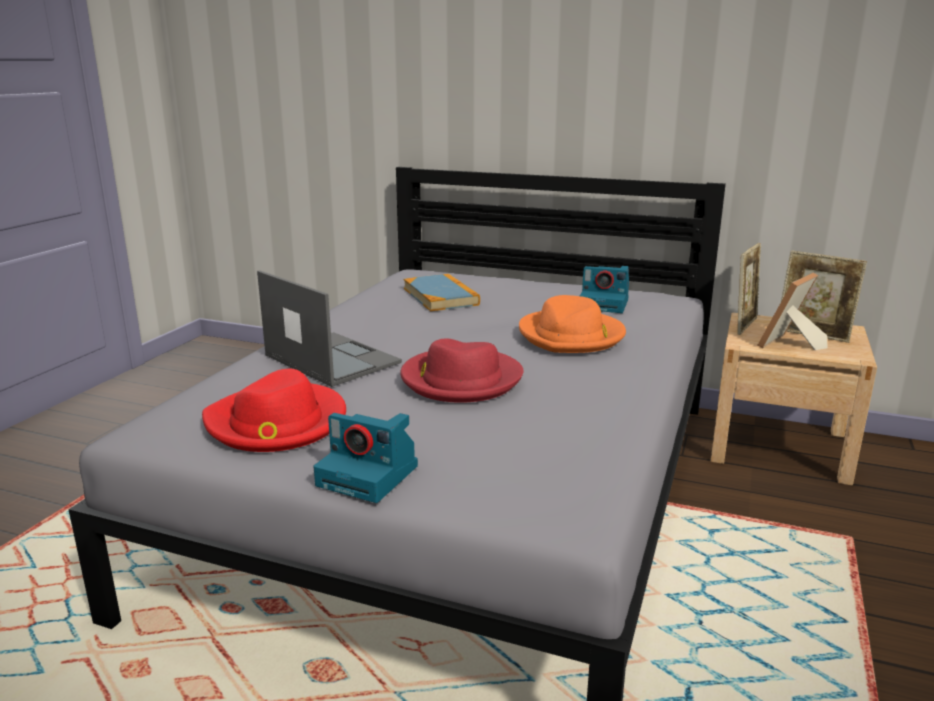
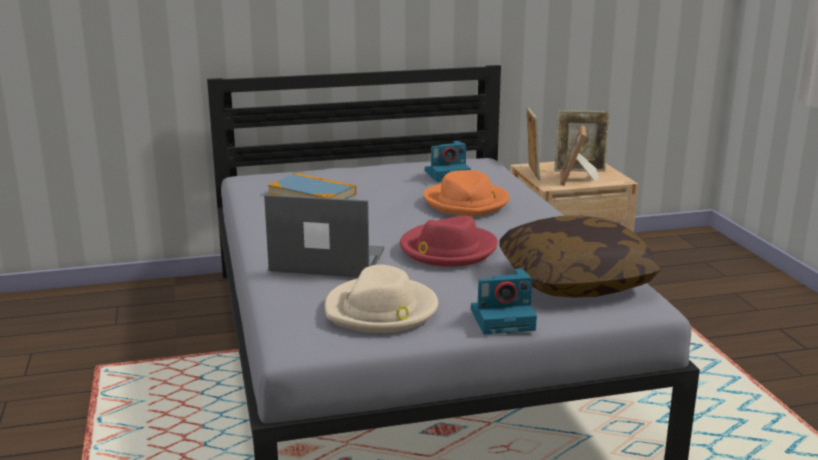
camera: 35 degrees left, 0 degrees up
red hat [202,368,346,452] -> beige hat [325,265,438,333]
none -> pillow [500,216,661,298]

